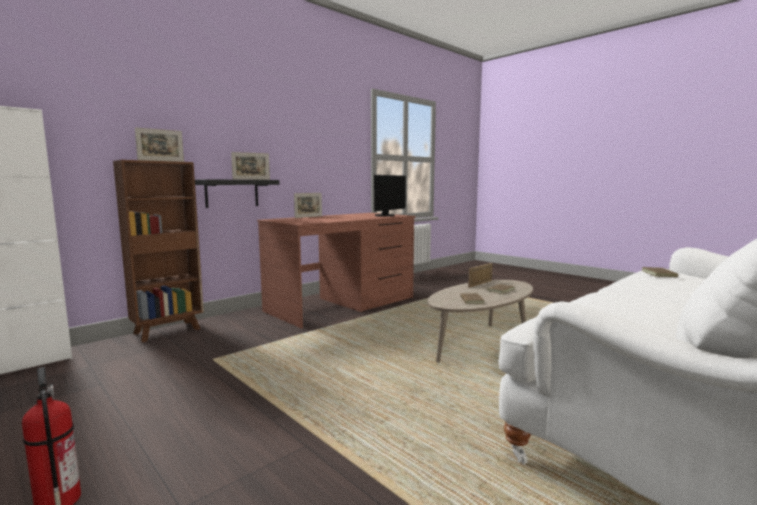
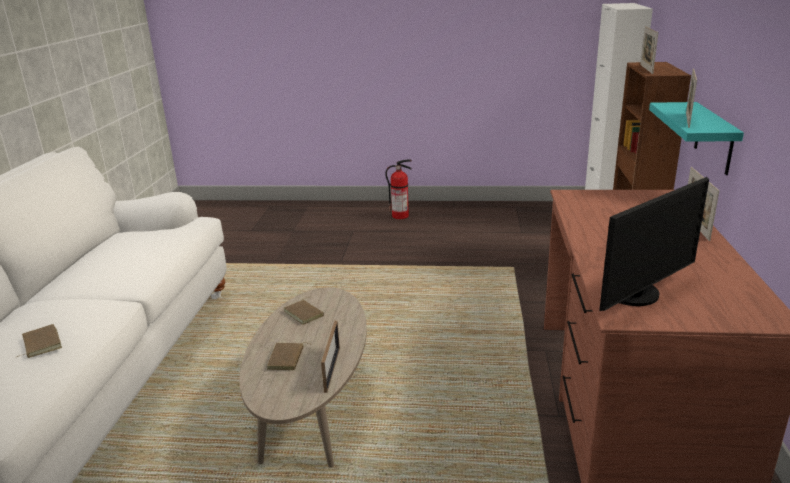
camera: 140 degrees right, 15 degrees up
black shelf [195,179,279,208] -> turquoise shelf [649,102,744,175]
monitor [374,175,406,217] -> monitor turned 120 degrees counterclockwise [599,177,709,311]

